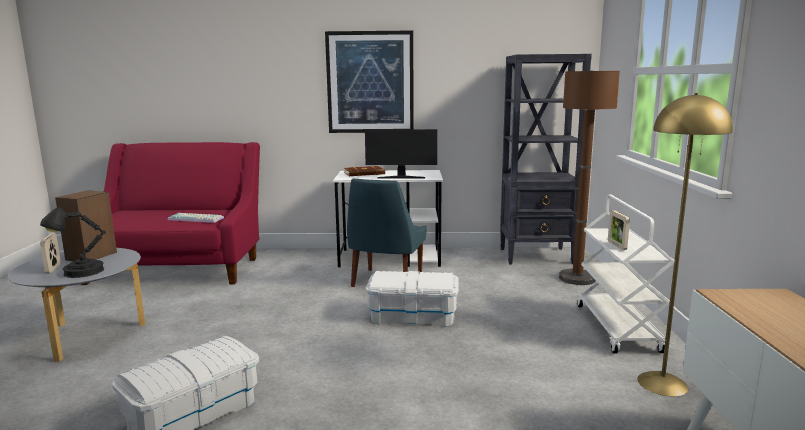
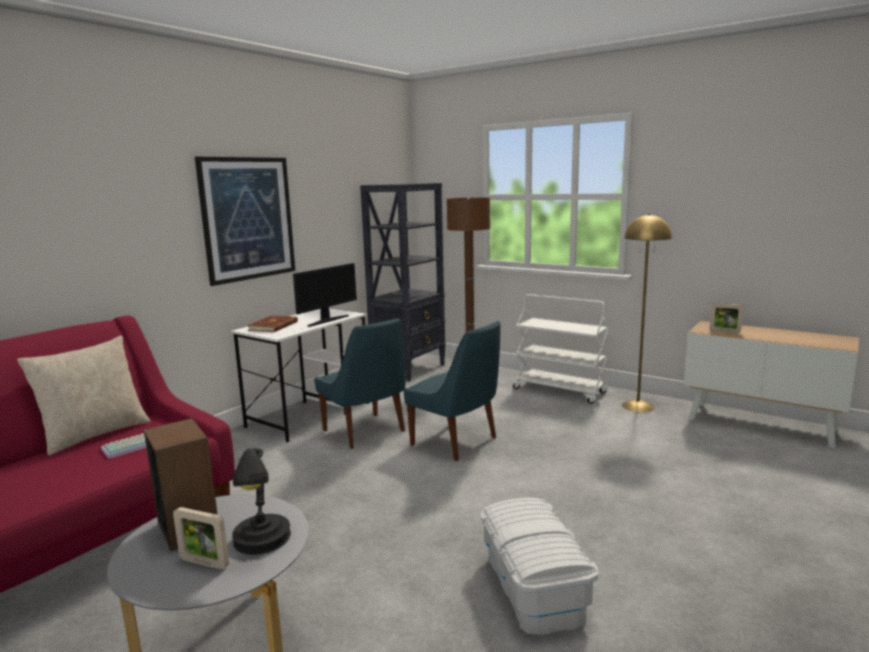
camera: 55 degrees left, 0 degrees up
white storage box [366,271,459,327] -> blue chair [404,321,501,461]
picture frame [608,210,630,250] -> picture frame moved to [710,303,743,333]
none -> beige pillow [17,336,150,456]

